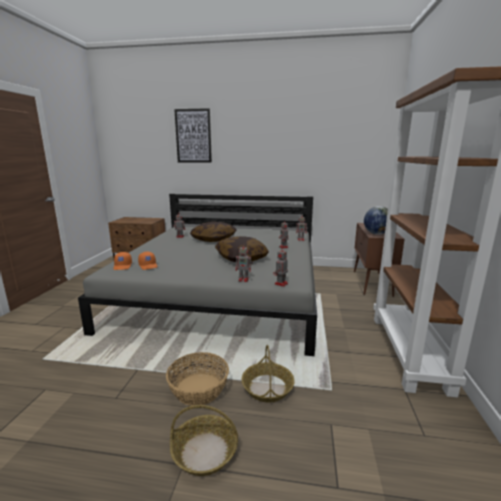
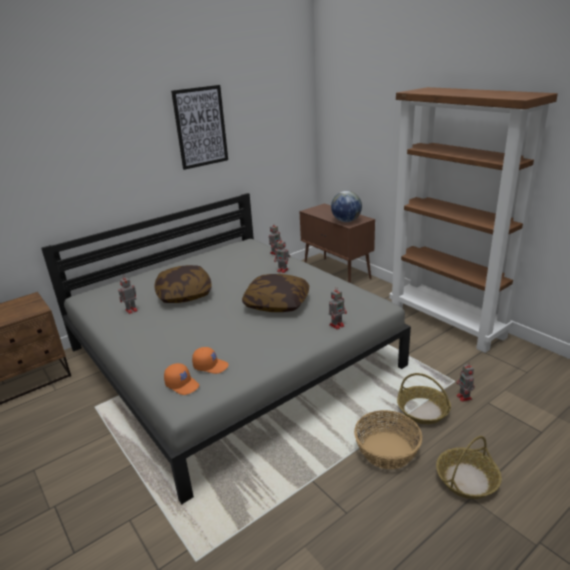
camera: 45 degrees left, 10 degrees up
picture [174,108,212,163] -> picture moved to [171,85,228,170]
toy robot [273,249,288,287] -> toy robot moved to [456,362,475,402]

